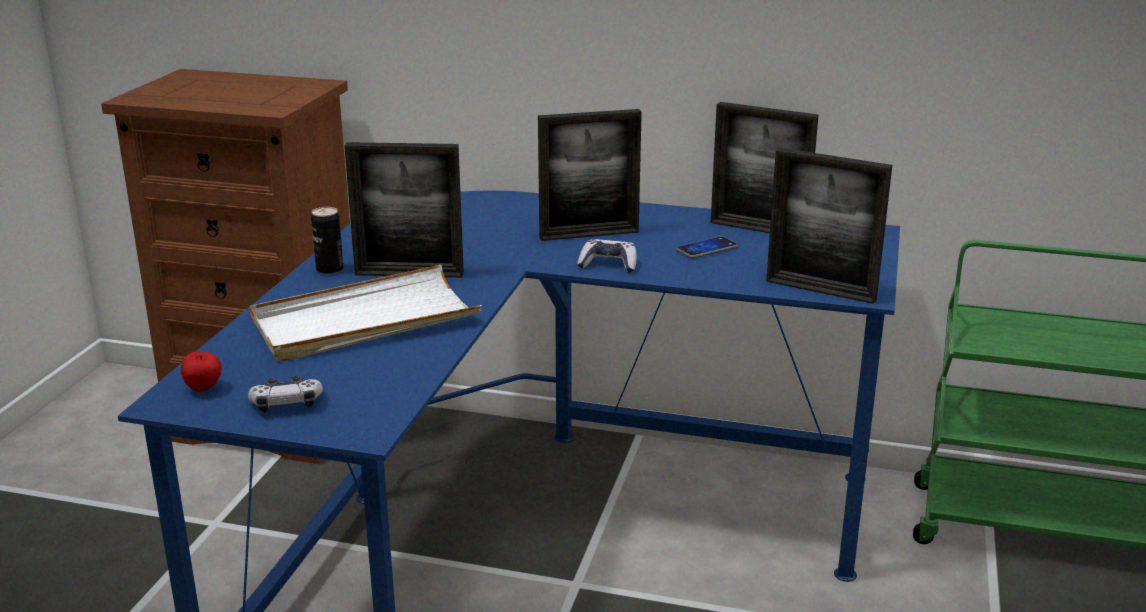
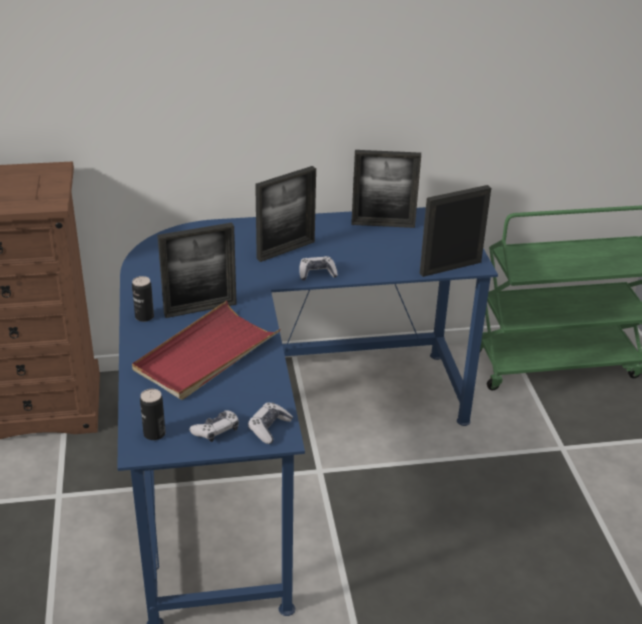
camera: 25 degrees left, 10 degrees up
apple [181,351,222,392] -> can [140,389,166,440]
white tray [249,265,482,362] -> red tray [132,301,281,400]
phone [676,236,738,258] -> none
picture frame [766,148,892,304] -> picture frame turned 150 degrees clockwise [420,185,491,277]
none -> game controller [248,403,293,444]

